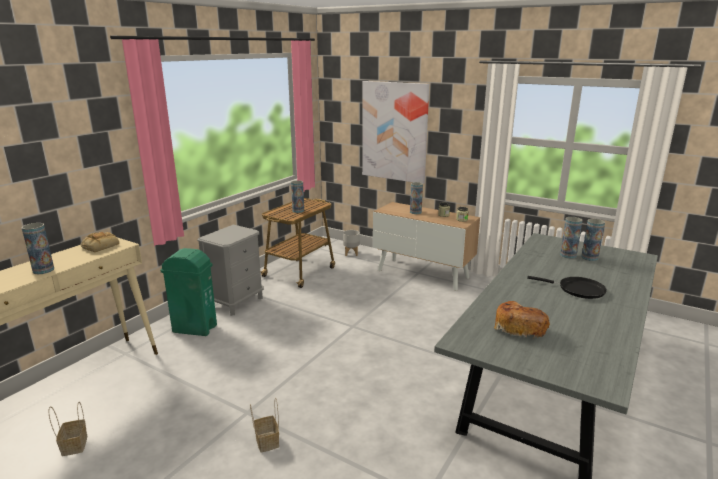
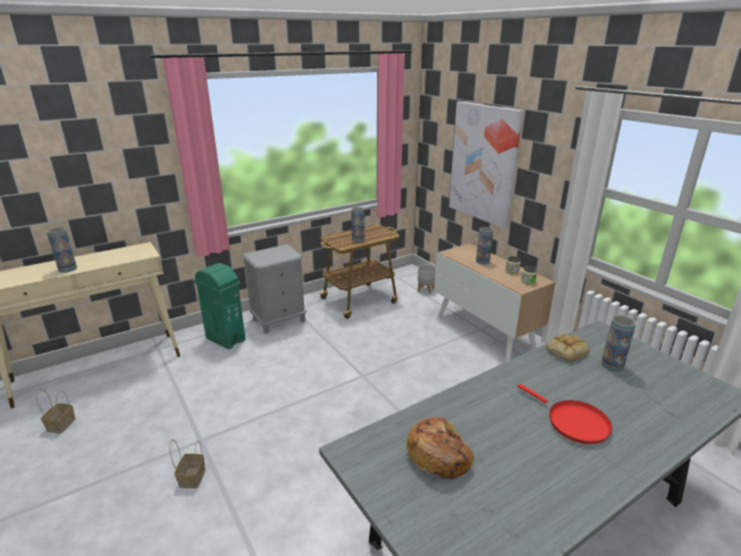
camera: 25 degrees right, 5 degrees up
bread [81,232,119,252] -> bread moved to [546,334,590,362]
black frying pan [527,276,607,299] -> red frying pan [517,384,613,444]
vase [581,219,605,261] -> none

